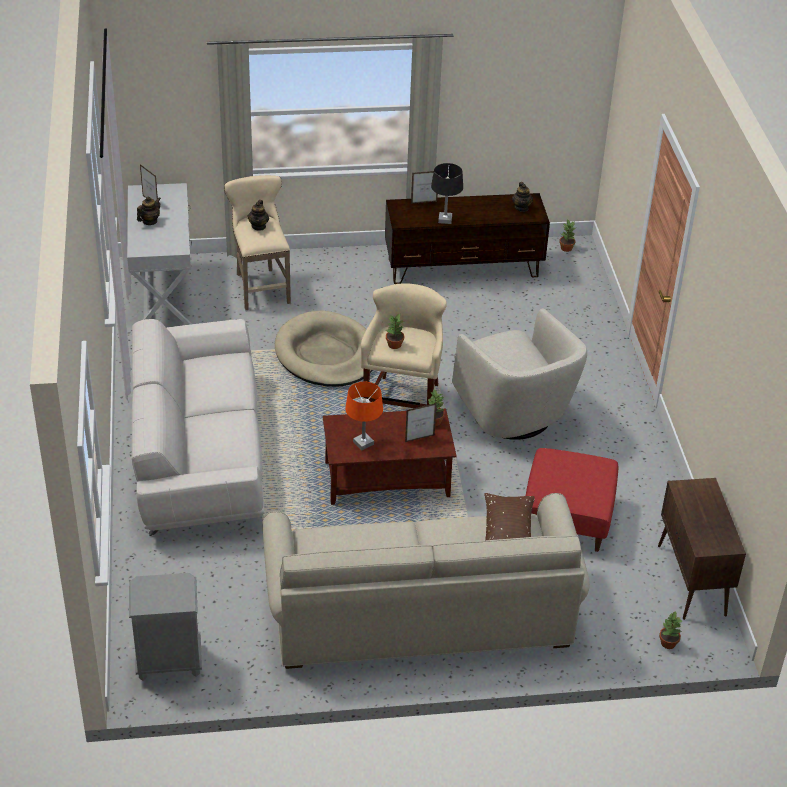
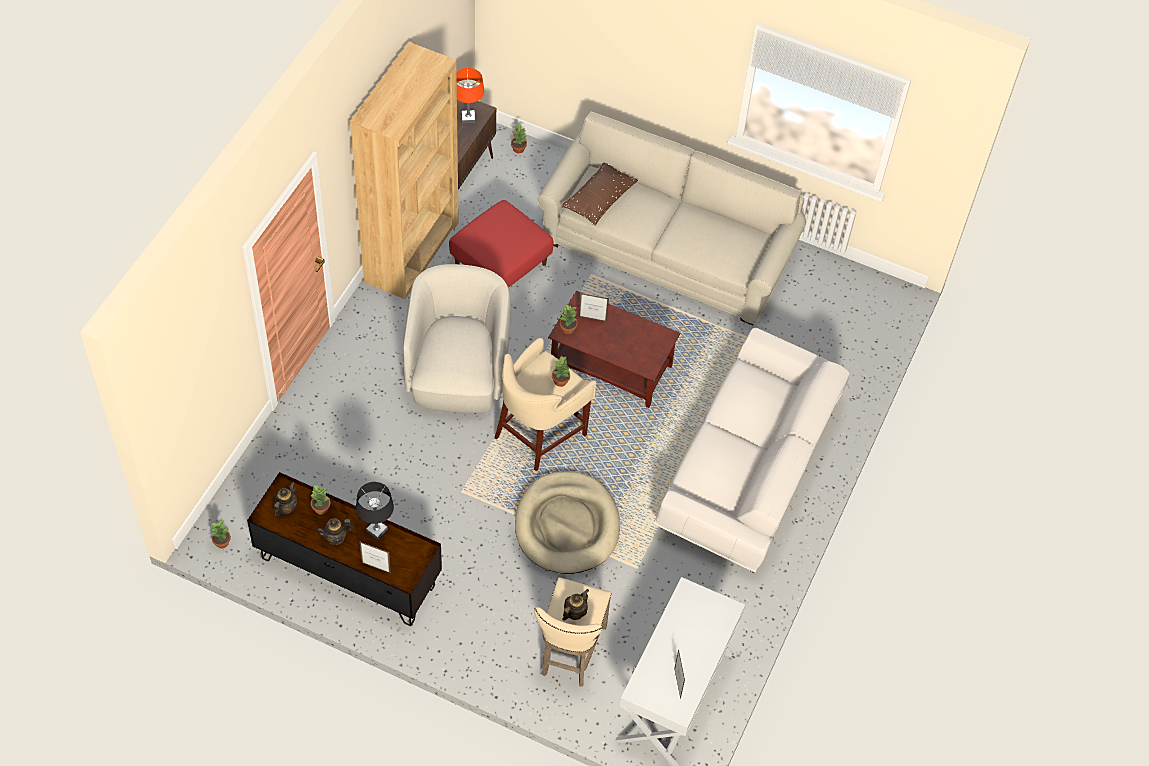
camera: 150 degrees left, 15 degrees up
grey nightstand [129,573,202,681] -> none
teapot [137,196,161,225] -> teapot moved to [316,518,354,545]
orange table lamp [345,382,383,450] -> orange table lamp moved to [456,68,484,123]
none -> potted plant [311,485,330,515]
none -> brown bookcase [350,42,459,299]

